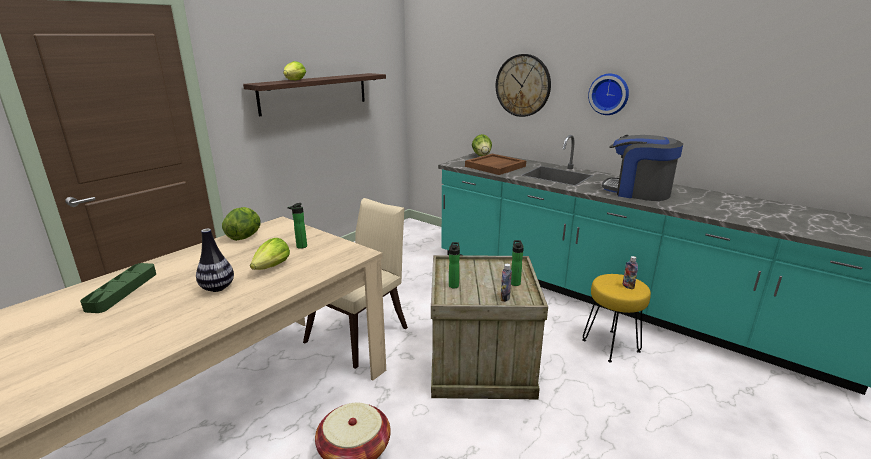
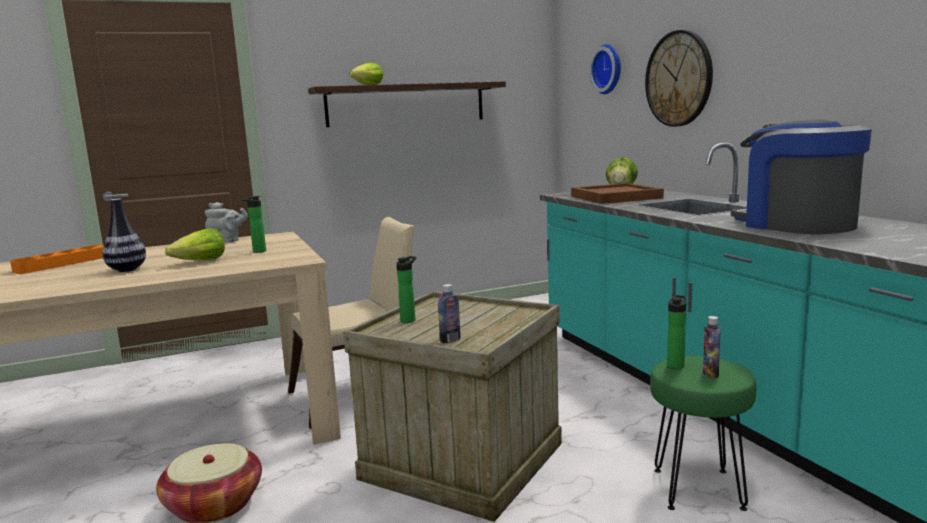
camera: 30 degrees right, 10 degrees down
green tray [80,263,156,313] -> orange tray [10,245,104,274]
lettuce [222,207,261,241] -> grey teapot [205,202,248,243]
bottle [511,240,524,286] -> bottle moved to [667,295,686,369]
yellow stool [582,274,651,363] -> green stool [650,356,757,511]
wall clock [588,74,629,115] -> wall clock moved to [589,44,621,94]

